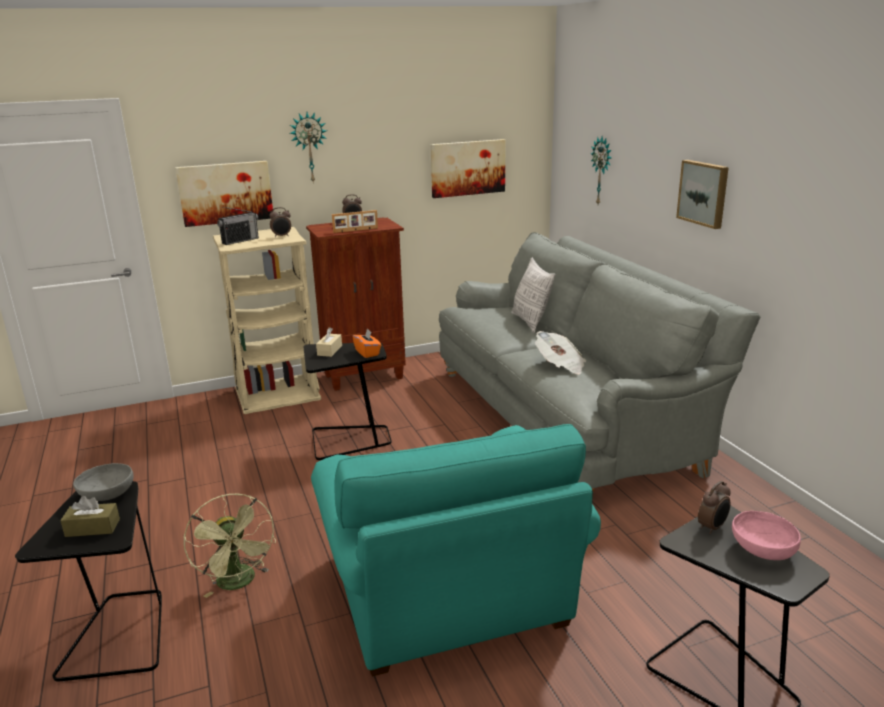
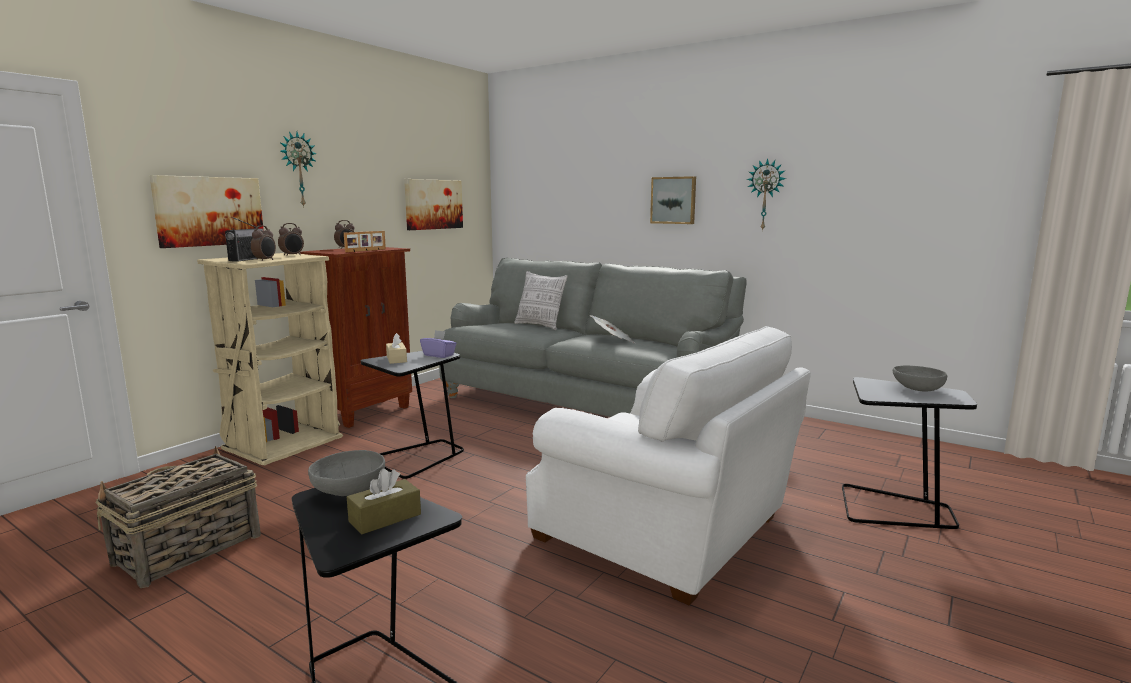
camera: 35 degrees left, 10 degrees down
green fan [184,494,276,598] -> none
turquoise armchair [311,424,601,676] -> white armchair [526,326,811,605]
orange tissue box [352,329,381,358] -> purple tissue box [420,330,457,358]
wall clock [591,136,611,204] -> wall clock moved to [747,158,786,231]
alarm clock [698,481,731,534] -> alarm clock moved to [251,226,276,261]
pink bowl [732,511,801,560] -> grey bowl [893,365,947,391]
none -> basket [95,446,261,588]

